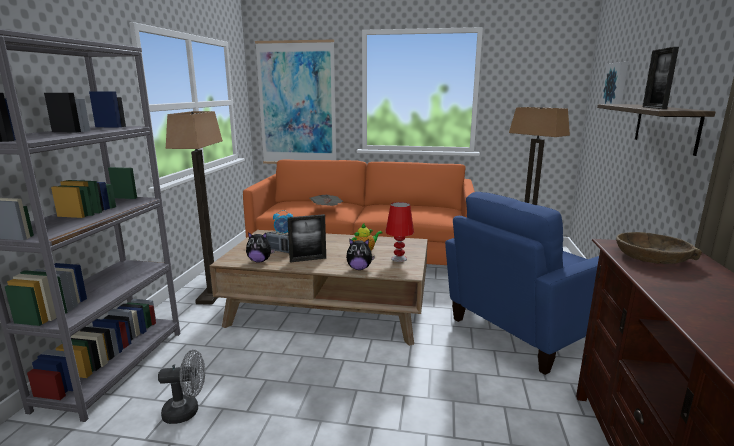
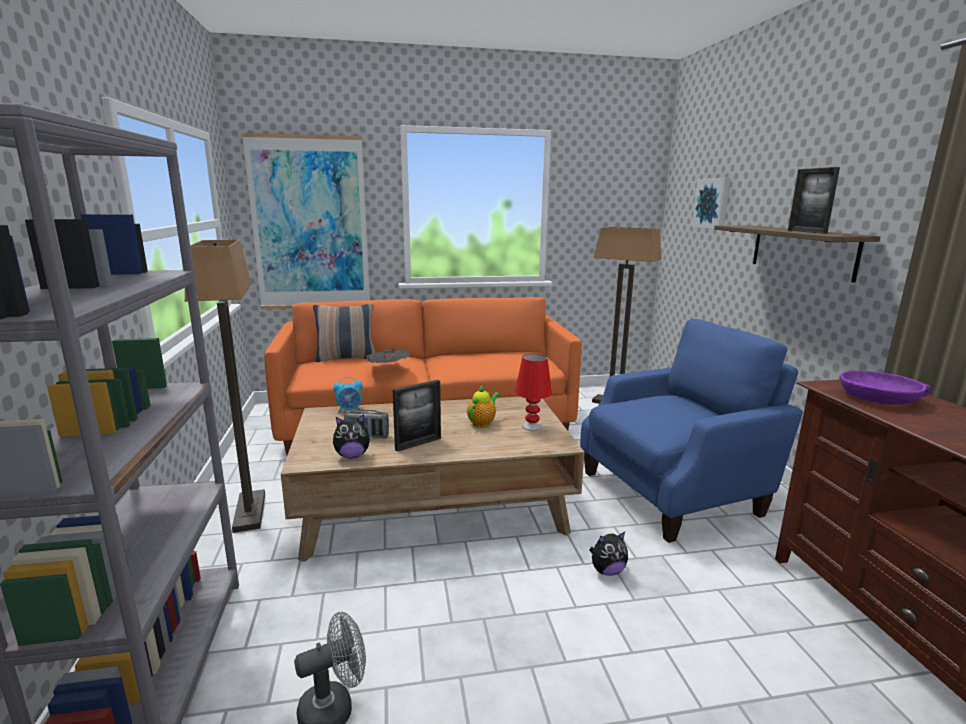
camera: 20 degrees left, 0 degrees up
plush toy [346,239,375,270] -> plush toy moved to [589,532,628,576]
blue armchair [445,192,599,375] -> blue armchair turned 150 degrees counterclockwise [580,319,803,543]
brown bowl [616,232,702,264] -> purple bowl [840,370,931,405]
none -> pillow [313,303,376,362]

